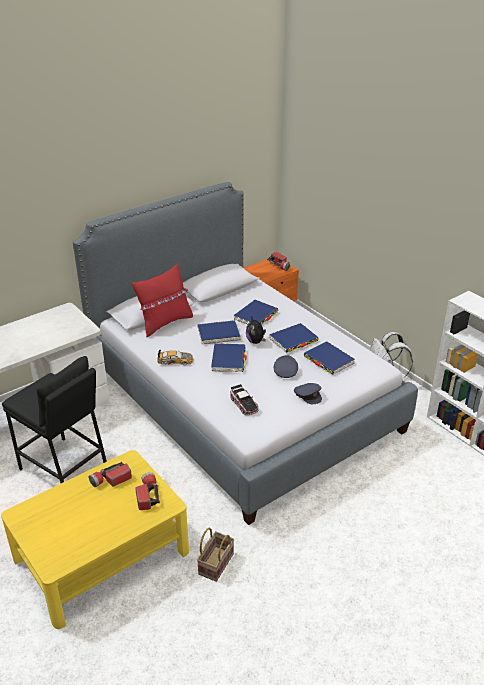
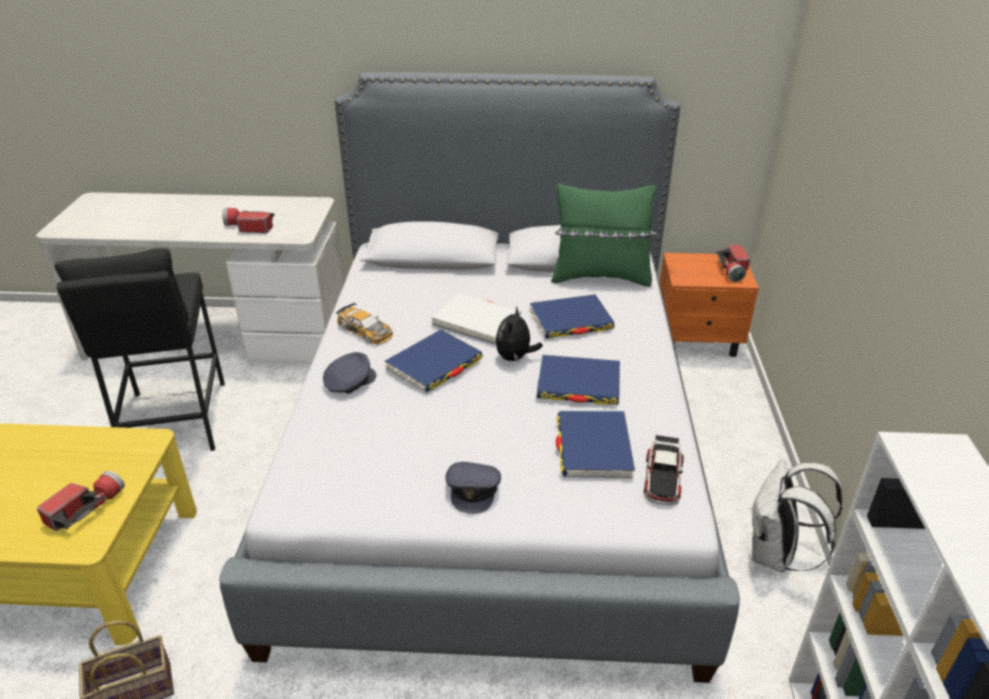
camera: 40 degrees right, 0 degrees up
flashlight [88,462,132,487] -> flashlight moved to [222,208,275,233]
red pillow [132,264,193,337] -> none
blue book [197,320,240,344] -> white book [432,293,521,344]
toy car [230,384,259,415] -> toy car moved to [643,435,684,505]
grey cap [274,355,298,378] -> grey cap moved to [323,352,376,394]
none -> green pillow [551,183,657,287]

